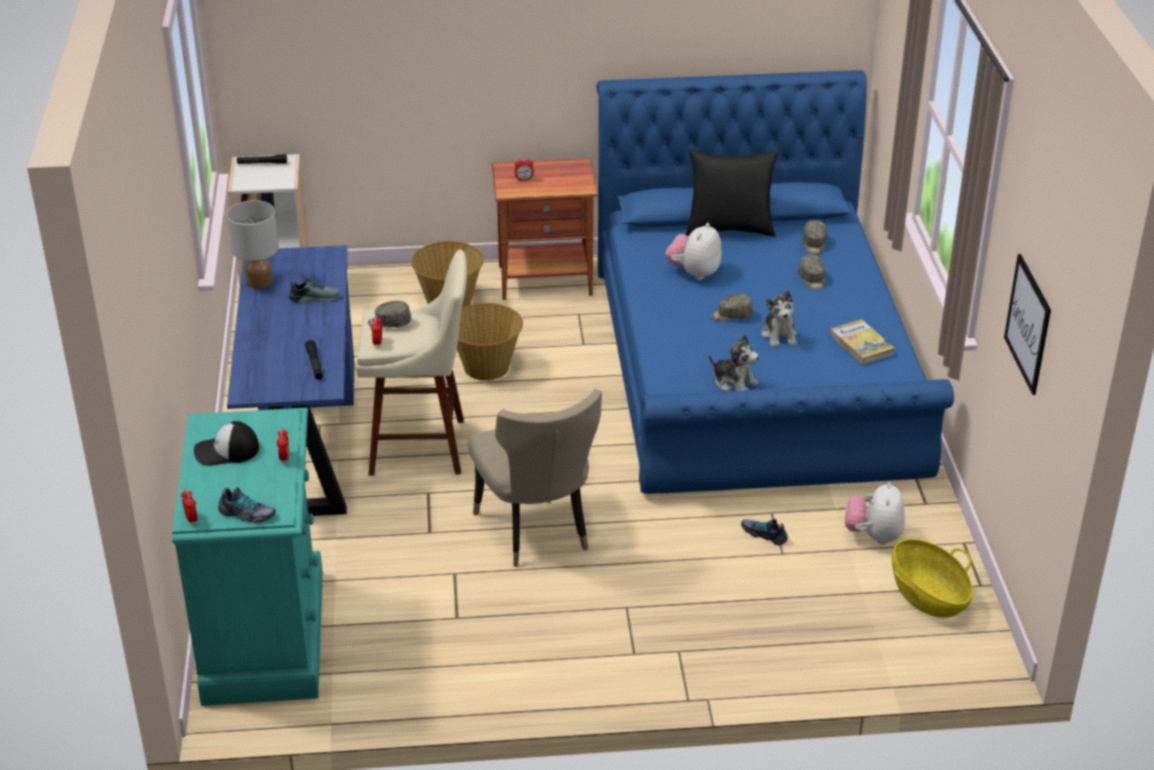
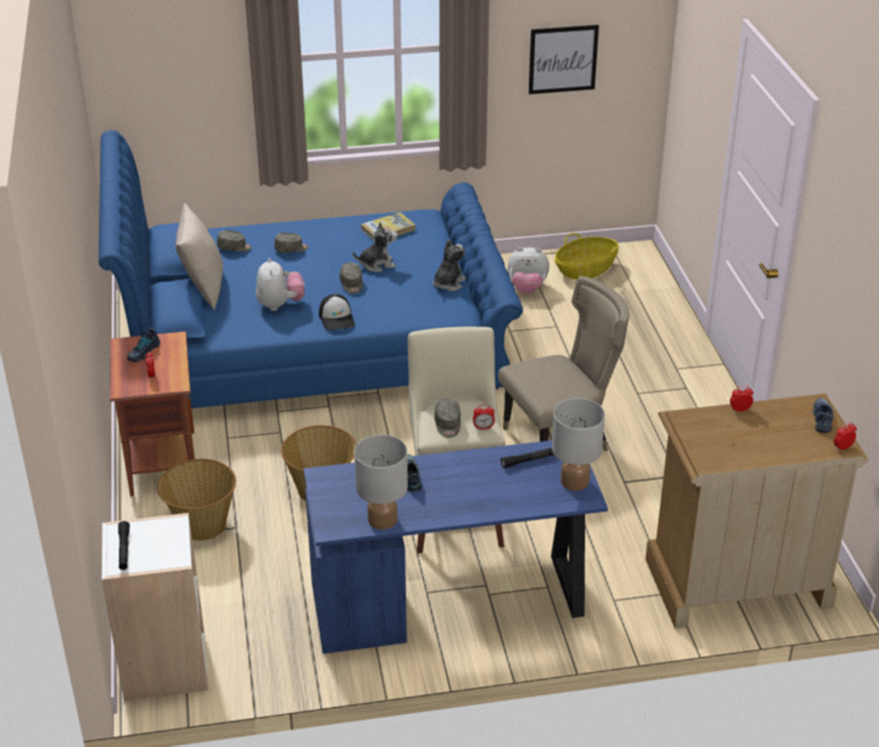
camera: 95 degrees left, 0 degrees up
turquoise dresser [172,408,323,706] -> brown dresser [645,394,868,629]
cap [194,421,259,466] -> cap moved to [319,294,355,330]
plush toy [665,223,722,280] -> plush toy turned 120 degrees counterclockwise [256,258,305,311]
black pillow [686,149,779,237] -> beige pillow [176,203,223,310]
shoe [741,519,788,546] -> shoe moved to [127,328,160,362]
none -> grey table lamp [552,398,605,491]

